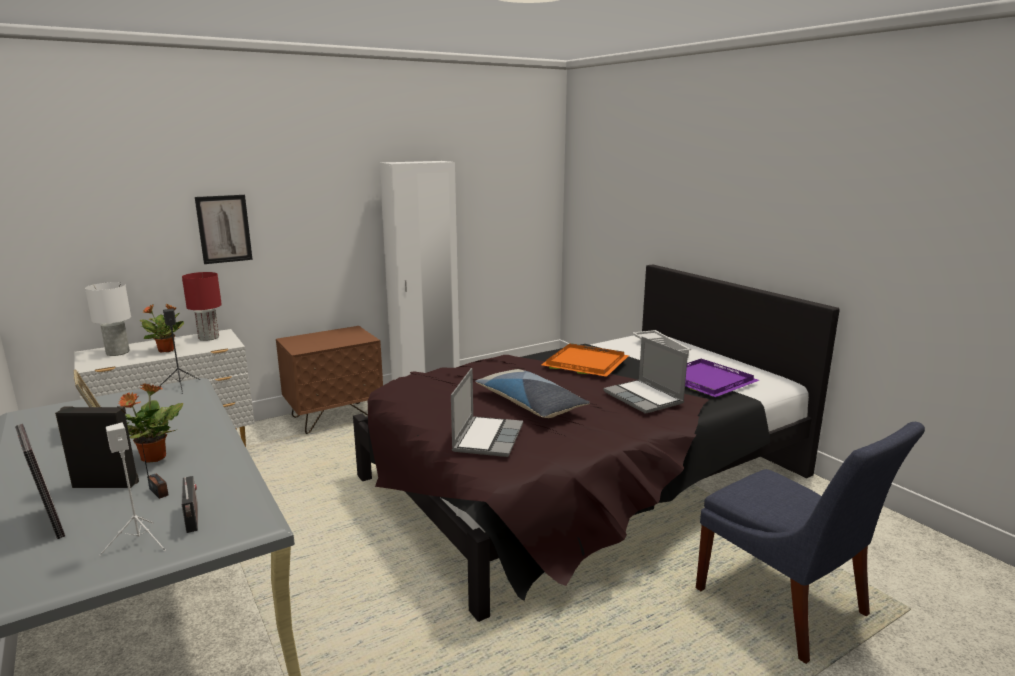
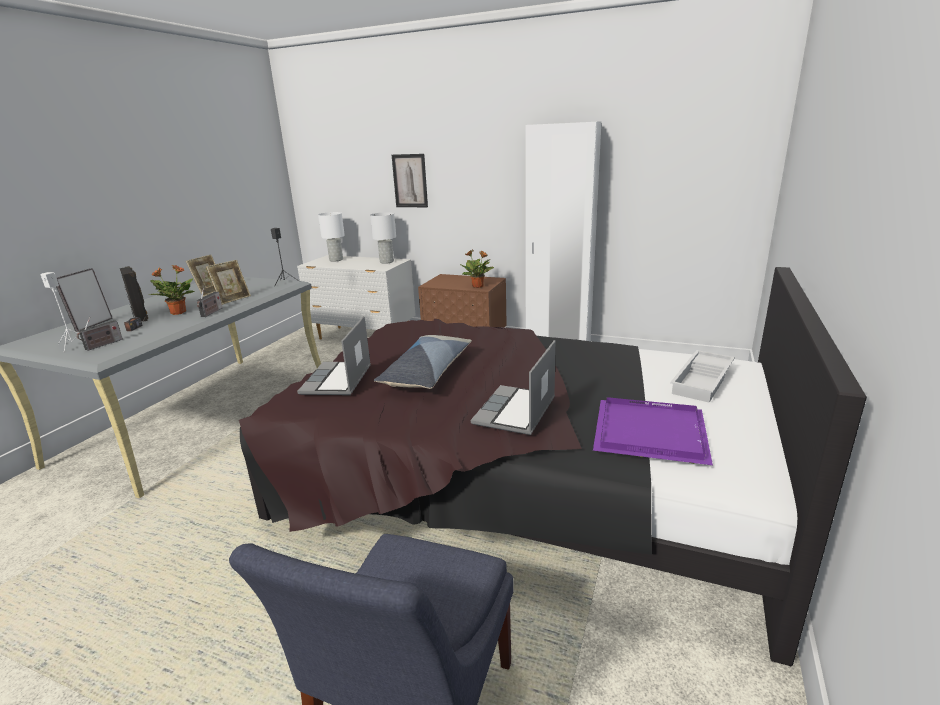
camera: 55 degrees right, 5 degrees up
potted plant [139,304,185,352] -> potted plant moved to [460,249,494,288]
red table lamp [182,272,222,341] -> white table lamp [370,212,396,264]
laptop [451,368,523,457] -> laptop turned 120 degrees clockwise [297,316,371,395]
orange tray [541,343,629,377] -> none
none -> radio [197,288,222,317]
none -> picture frame [206,260,251,305]

